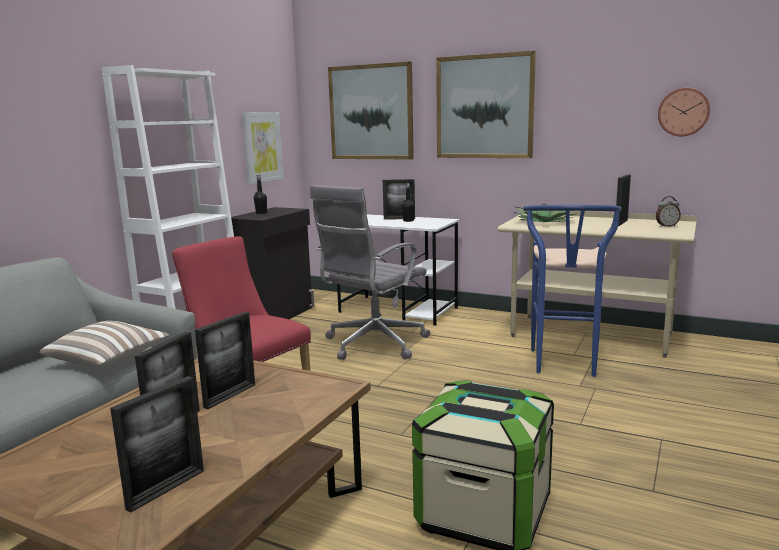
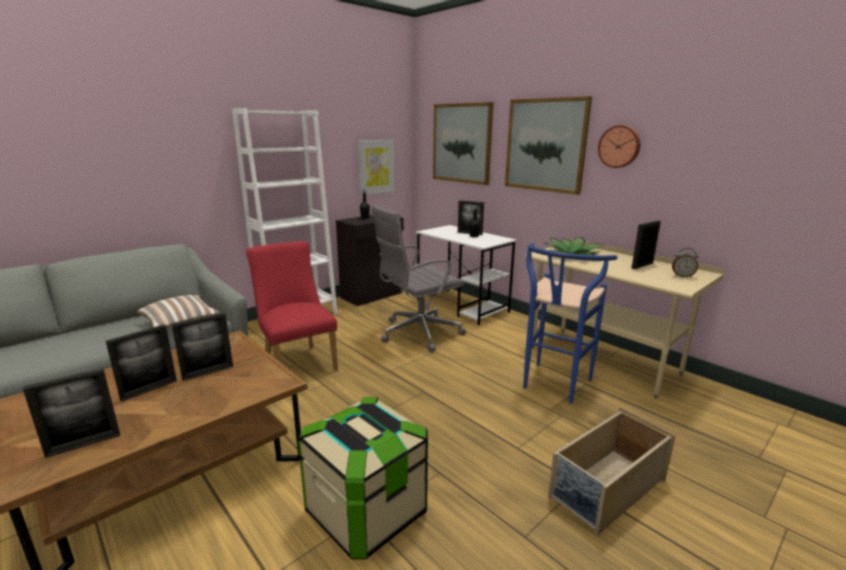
camera: 20 degrees right, 5 degrees up
wall clock [658,88,710,136] -> wall clock moved to [598,125,640,168]
none -> beige storage box [548,407,676,535]

